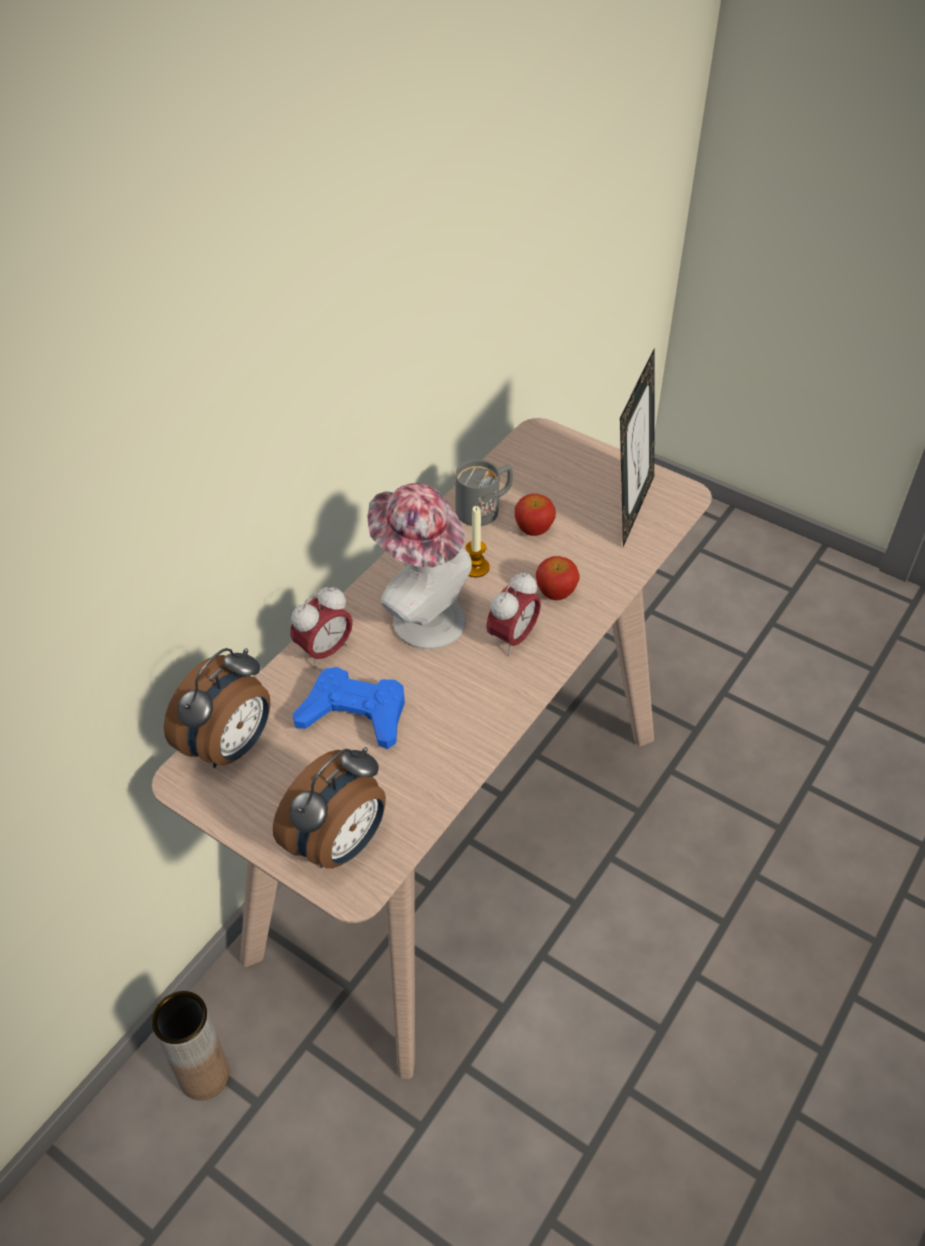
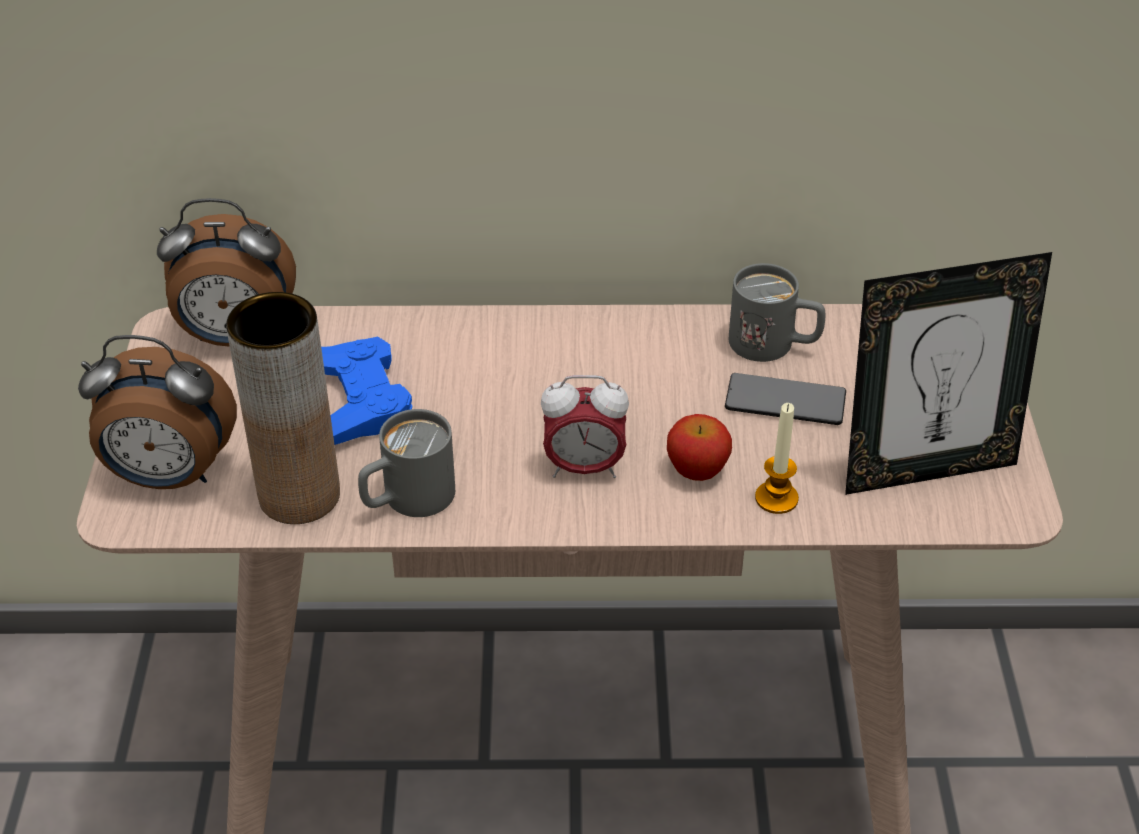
camera: 55 degrees right, 5 degrees down
brown vase [152,991,229,1100] -> brown vase moved to [226,292,340,524]
alarm clock [290,586,353,668] -> none
hat [367,483,472,649] -> none
candle [466,506,490,577] -> candle moved to [755,403,799,514]
apple [515,494,556,536] -> phone [725,373,846,425]
none -> grey mug [358,409,455,517]

